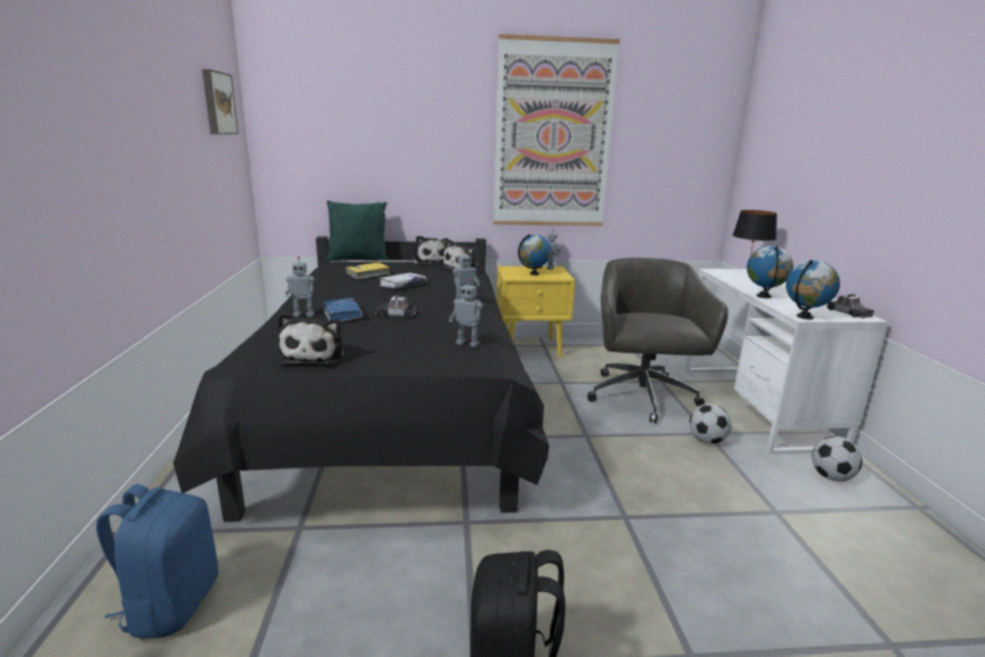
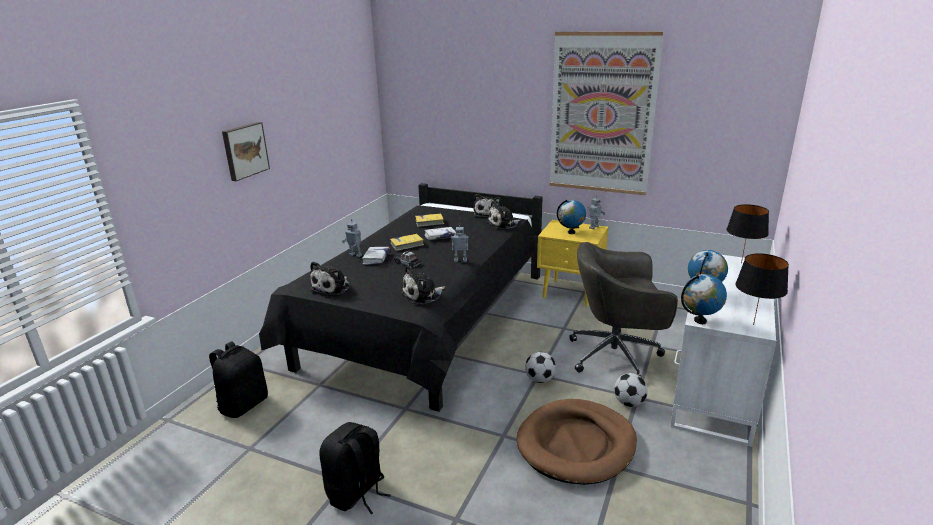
camera: 30 degrees right, 5 degrees up
blue backpack [96,484,218,638] -> black backpack [209,341,268,418]
picture [202,69,239,134] -> picture moved to [222,122,270,181]
blue book [323,298,363,322] -> white book [362,247,390,265]
green pillow [326,200,388,261] -> none
toy robot [449,278,483,347] -> plush toy [401,265,445,304]
grey office chair [587,258,728,423] -> grey office chair turned 120 degrees counterclockwise [569,242,678,378]
football [812,436,862,481] -> football moved to [525,352,556,383]
toy car [826,294,874,318] -> black table lamp [735,253,789,325]
none -> yellow book [390,234,424,251]
none -> brown dog bed [517,399,637,485]

